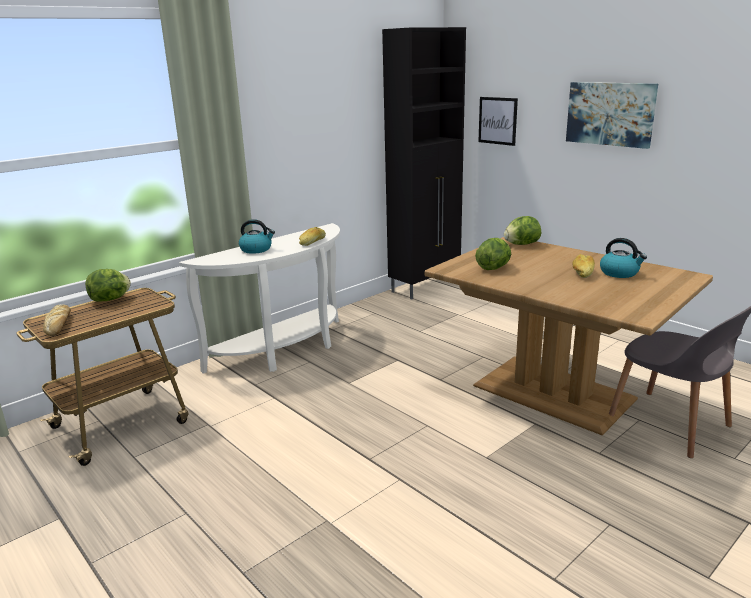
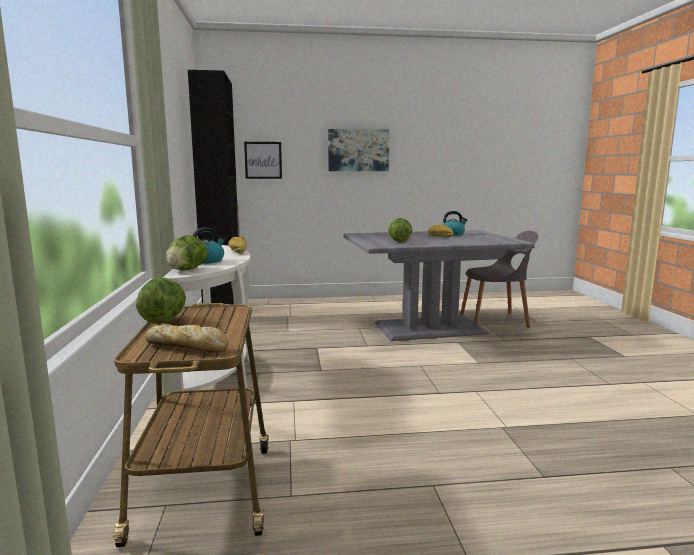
camera: 55 degrees left, 10 degrees down
brown dining table [424,237,713,435] -> grey dining table [344,230,535,341]
lettuce [504,216,541,245] -> lettuce moved to [166,235,208,271]

